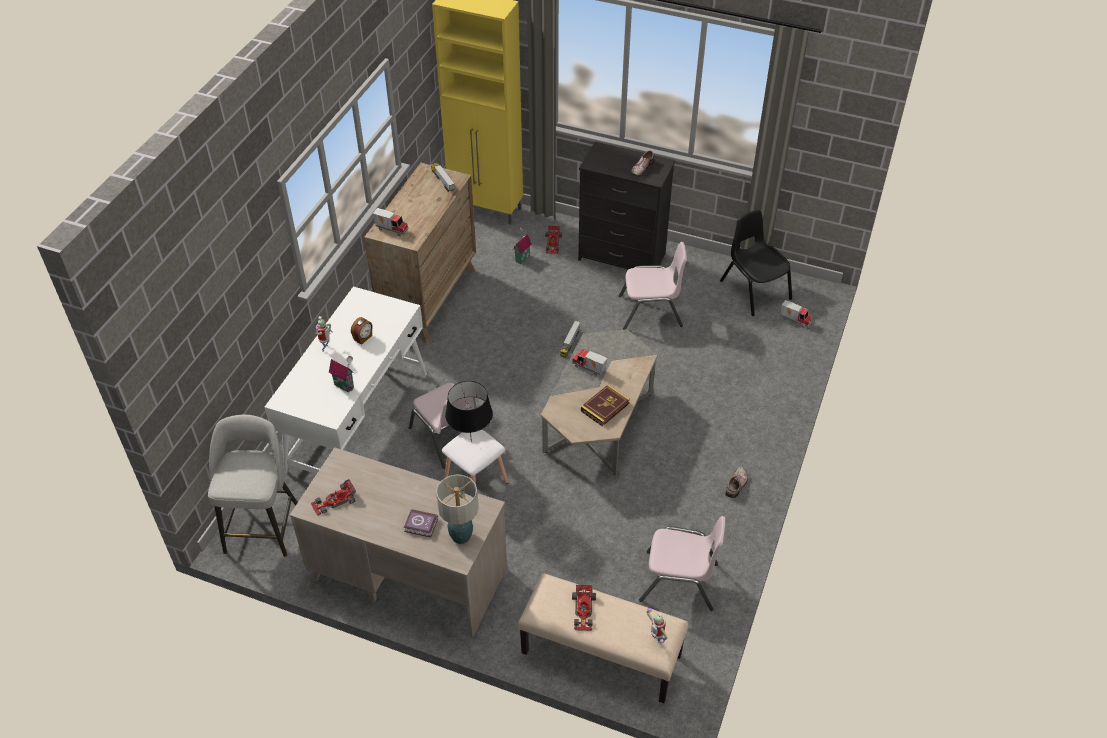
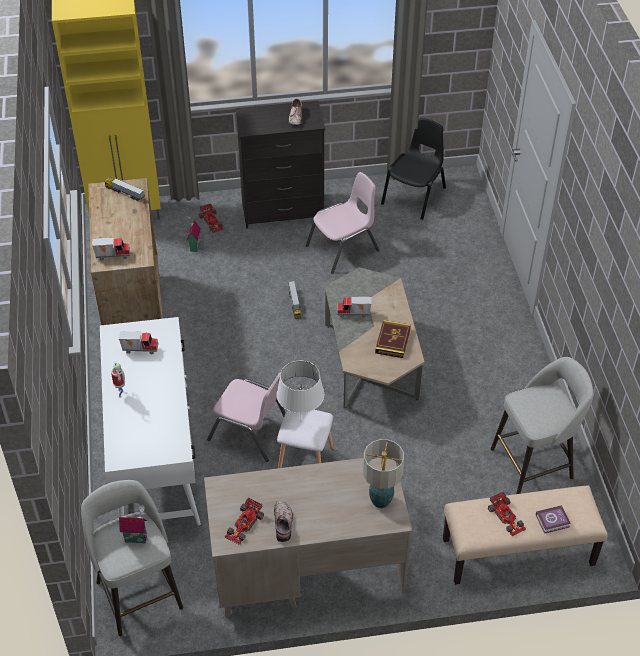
camera: 30 degrees left, 0 degrees up
toy house [329,356,354,393] -> toy house moved to [119,505,148,543]
alarm clock [351,317,372,345] -> none
book [404,509,438,537] -> book moved to [536,505,571,534]
black table lamp [445,381,493,442] -> white table lamp [277,361,324,413]
pink chair [639,516,725,611] -> grey stool [491,357,593,494]
toy robot [646,608,668,645] -> none
black chair [720,210,792,316] -> black chair turned 90 degrees clockwise [381,118,446,220]
shoe [725,466,748,498] -> shoe moved to [274,501,293,542]
toy truck [781,300,812,328] -> toy truck moved to [119,331,158,354]

